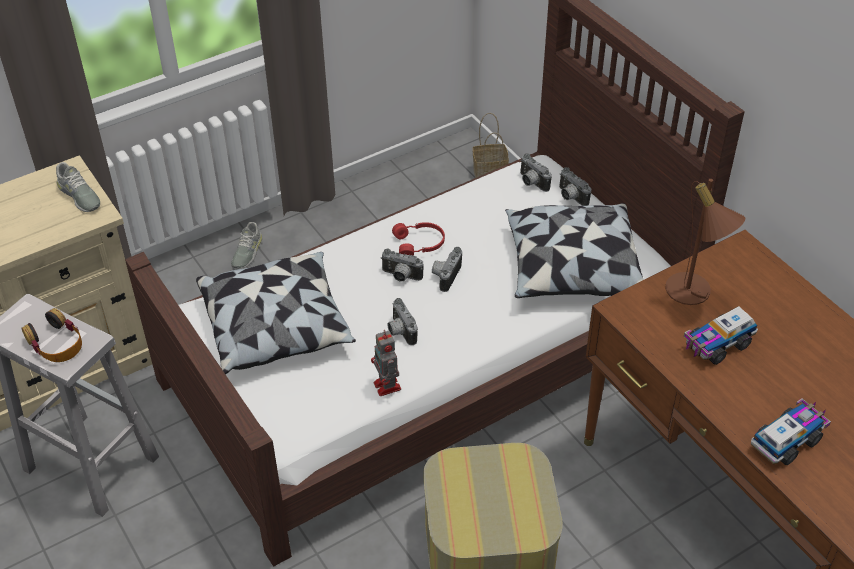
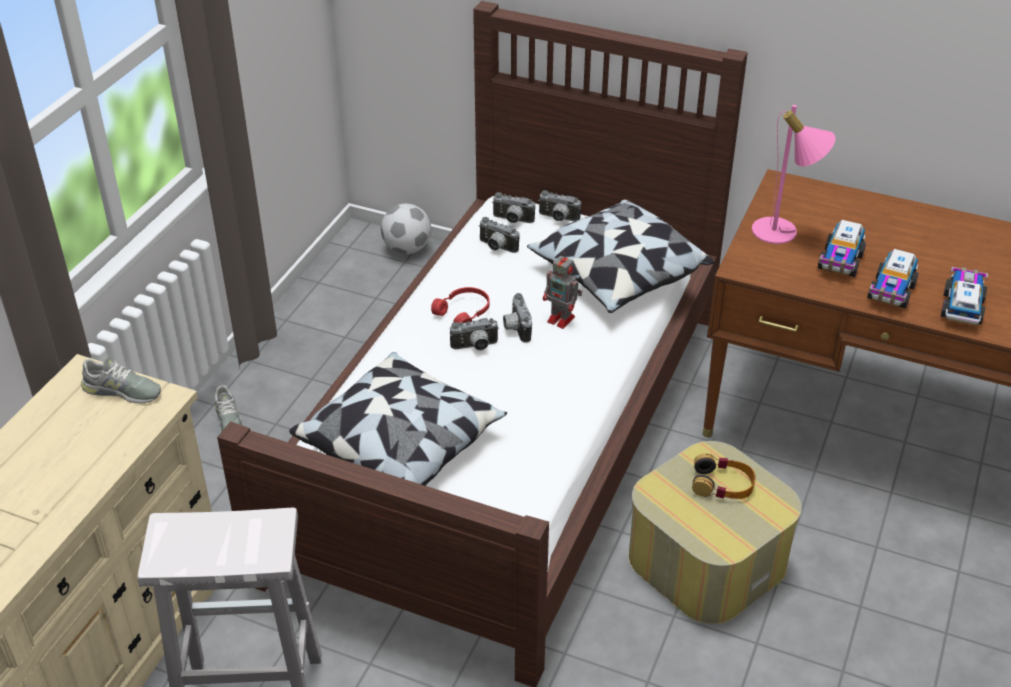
camera: 35 degrees left, 5 degrees down
headphones [21,308,82,362] -> headphones moved to [692,453,756,499]
toy robot [371,331,401,396] -> toy robot moved to [543,252,582,329]
camera [387,298,418,345] -> camera moved to [478,217,520,253]
basket [472,113,509,178] -> football [381,204,431,254]
brown table lamp [665,179,745,305] -> pink table lamp [752,105,835,244]
none -> toy truck [867,249,919,309]

